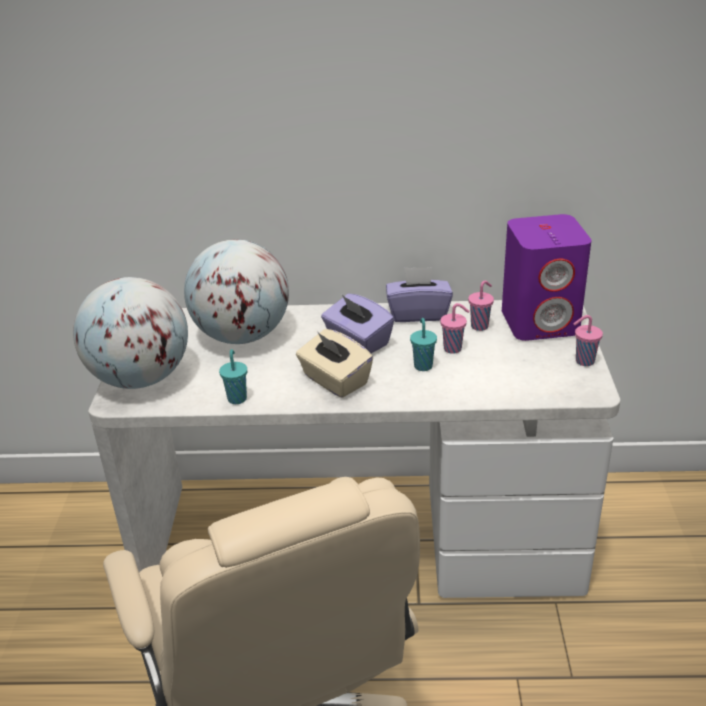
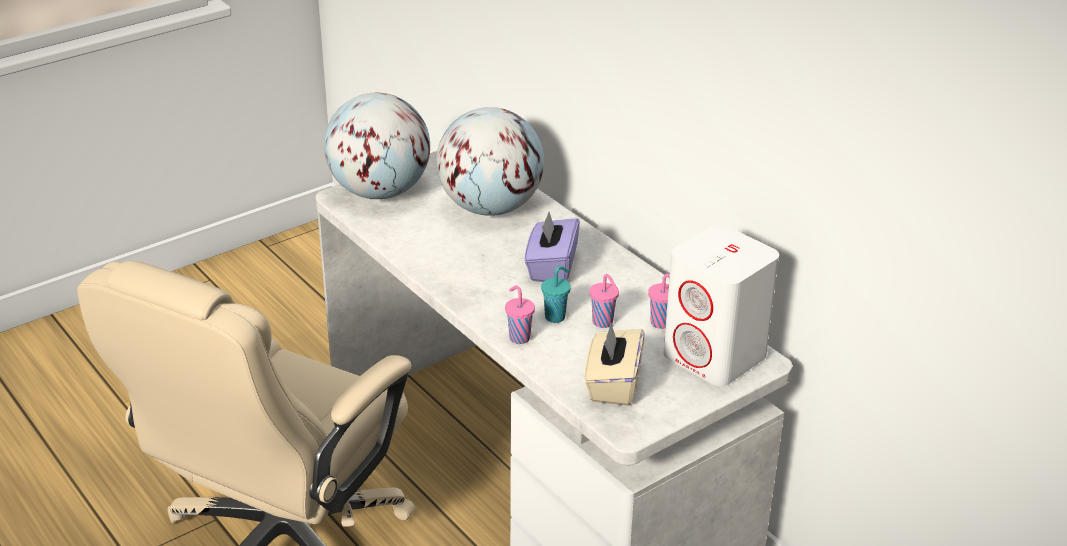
camera: 50 degrees right, 0 degrees up
turquoise cup [219,349,247,404] -> none
beige tissue box [296,329,373,398] -> beige tissue box moved to [585,323,645,406]
purple tissue box [386,267,453,322] -> none
purple speaker [502,214,591,341] -> white speaker [664,225,779,386]
pink cup [573,315,603,366] -> pink cup moved to [505,286,535,344]

